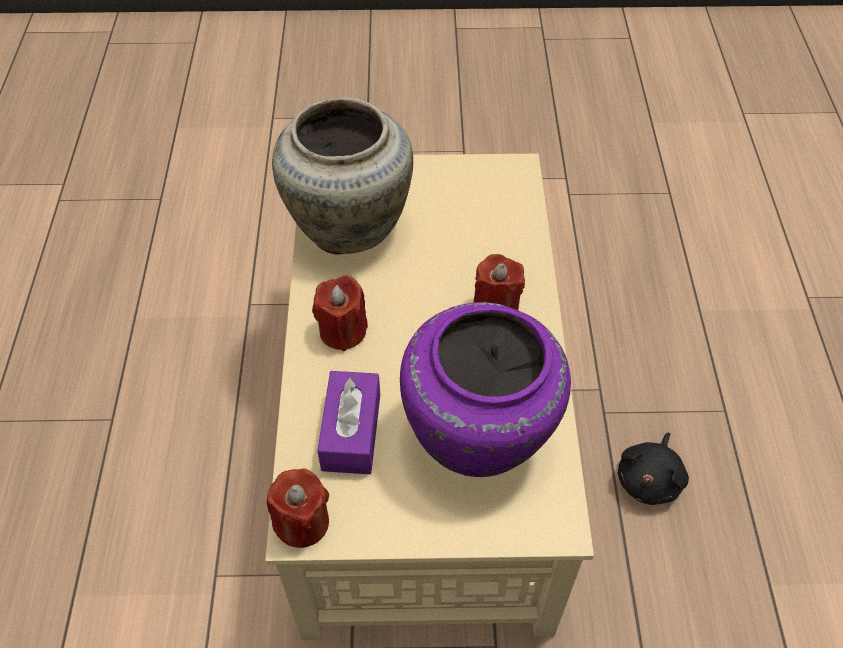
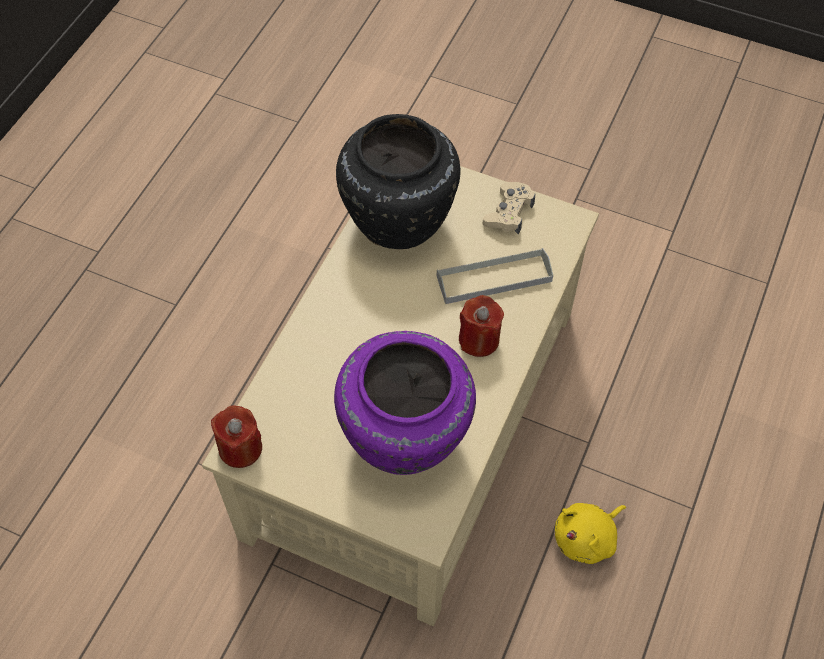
camera: 25 degrees right, 5 degrees up
beige vase [272,97,413,255] -> black vase [336,114,460,249]
red candle [312,275,368,351] -> none
purple tissue box [317,371,380,474] -> none
black plush toy [617,433,689,505] -> yellow plush toy [555,503,626,564]
none -> grey tray [437,248,553,304]
none -> beige game controller [483,182,535,234]

